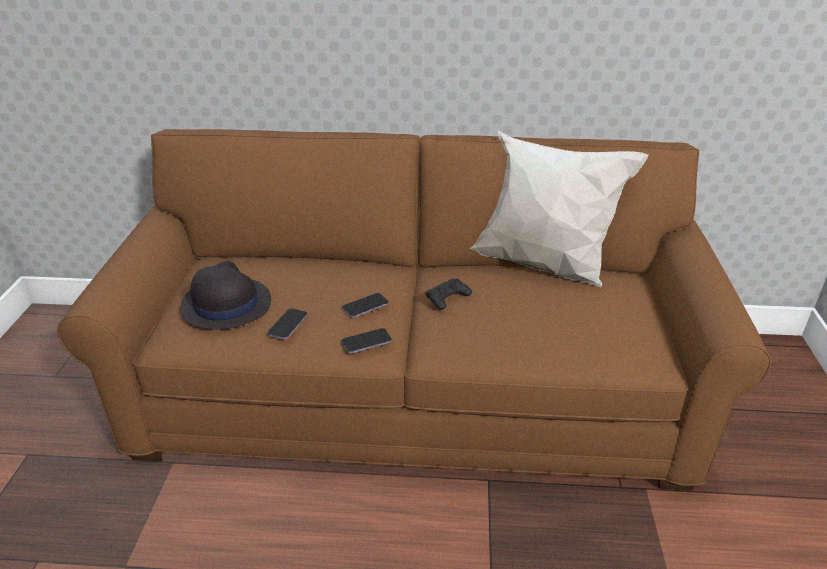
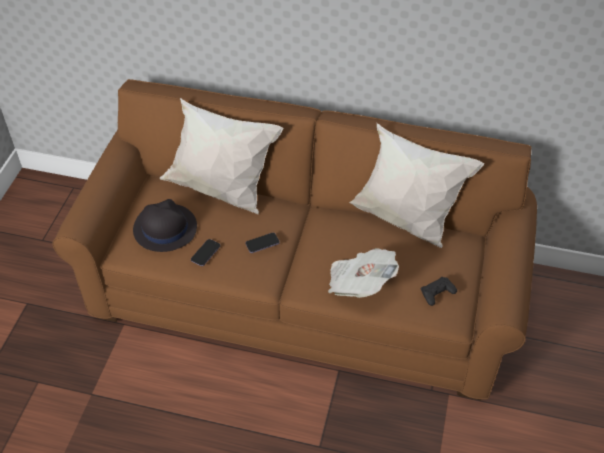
camera: 10 degrees right, 15 degrees up
phone [342,328,392,354] -> none
black game controller [425,278,472,310] -> black game controller moved to [421,277,457,306]
none -> white pillow [160,98,283,214]
none -> newspaper [328,248,399,298]

